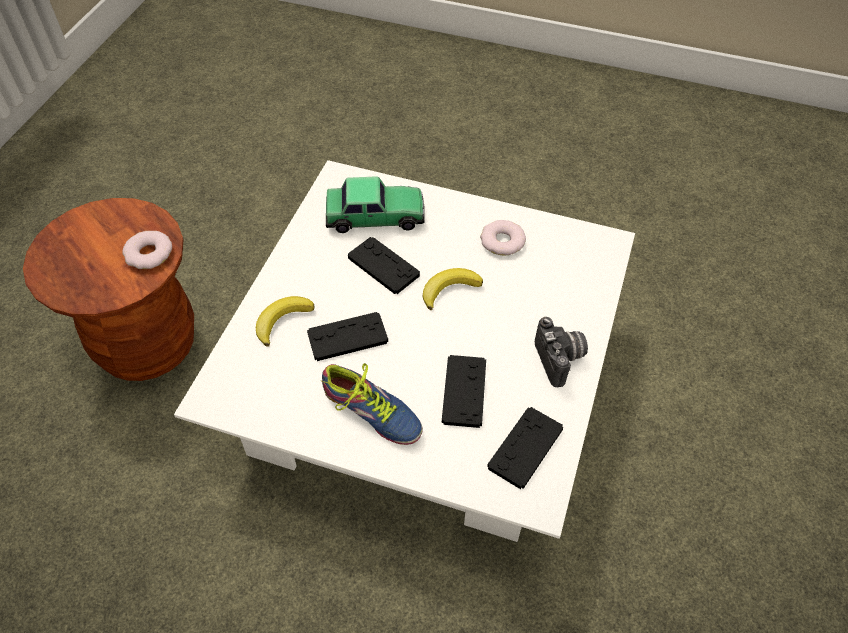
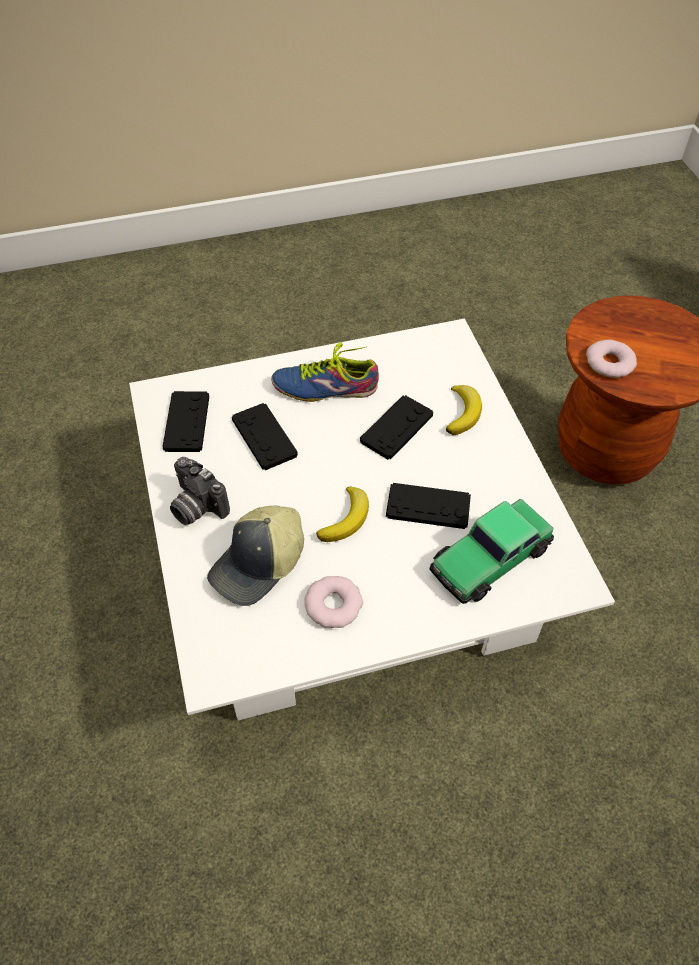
camera: 145 degrees right, 0 degrees up
none -> cap [207,505,304,606]

